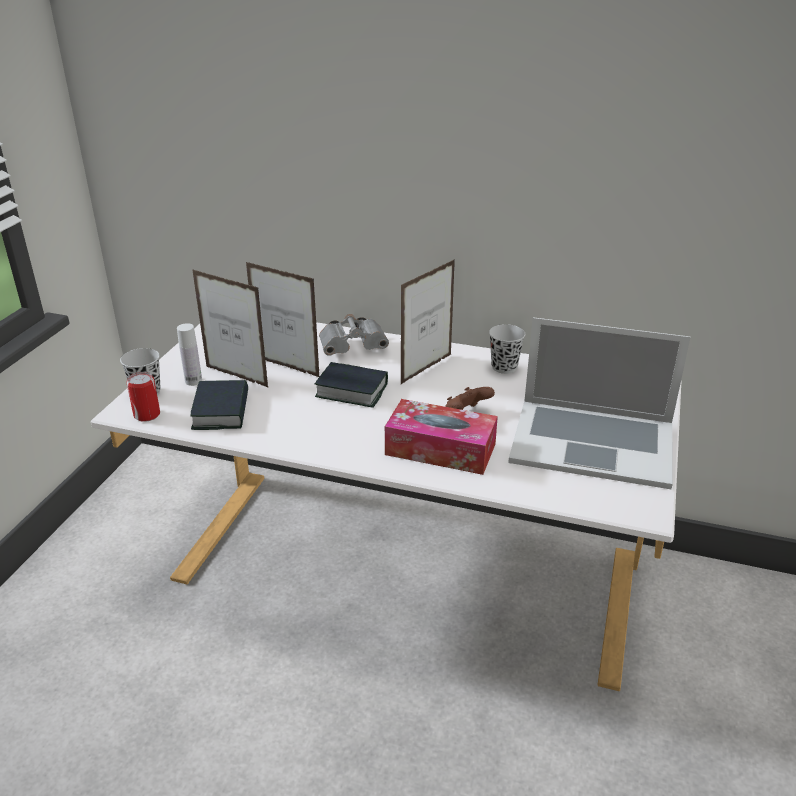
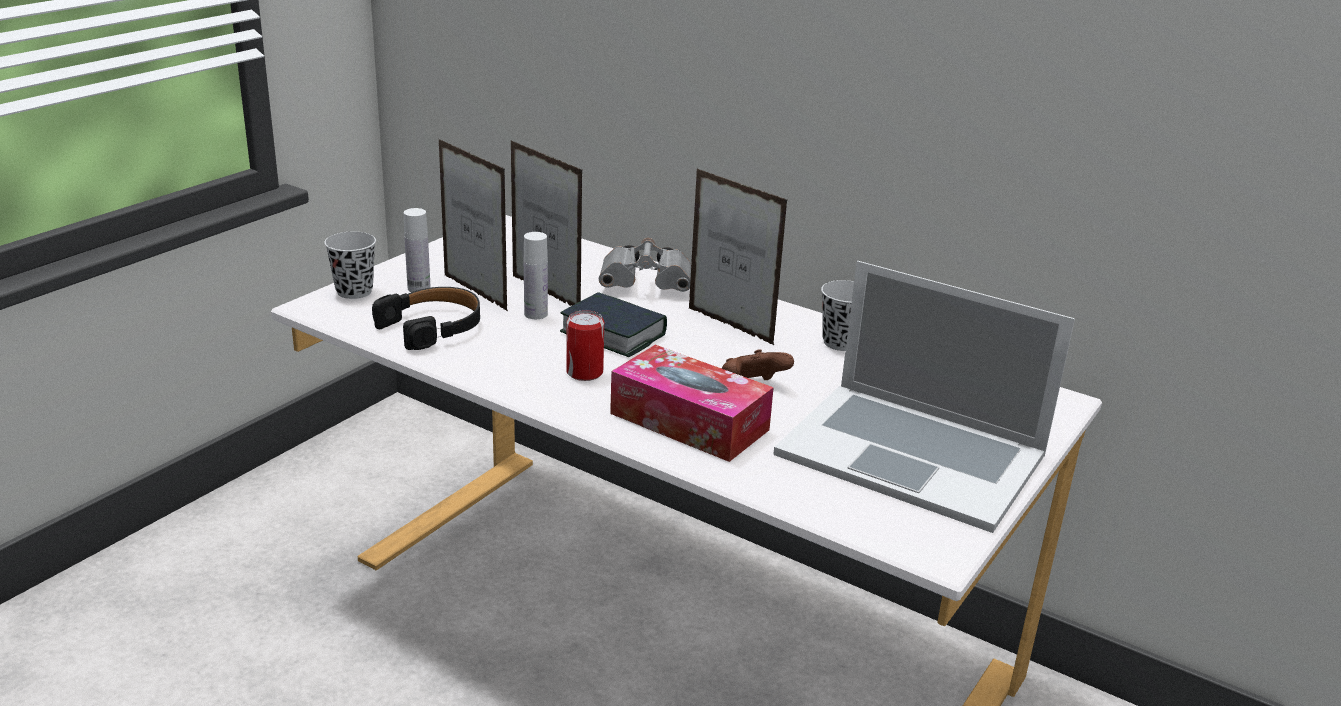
camera: 15 degrees right, 5 degrees down
can [127,372,160,422] -> can moved to [566,310,604,381]
book [191,380,248,430] -> black headphones [372,287,480,350]
picture frame [401,259,455,384] -> picture frame turned 75 degrees clockwise [689,169,788,345]
none -> white bottle [524,232,548,319]

